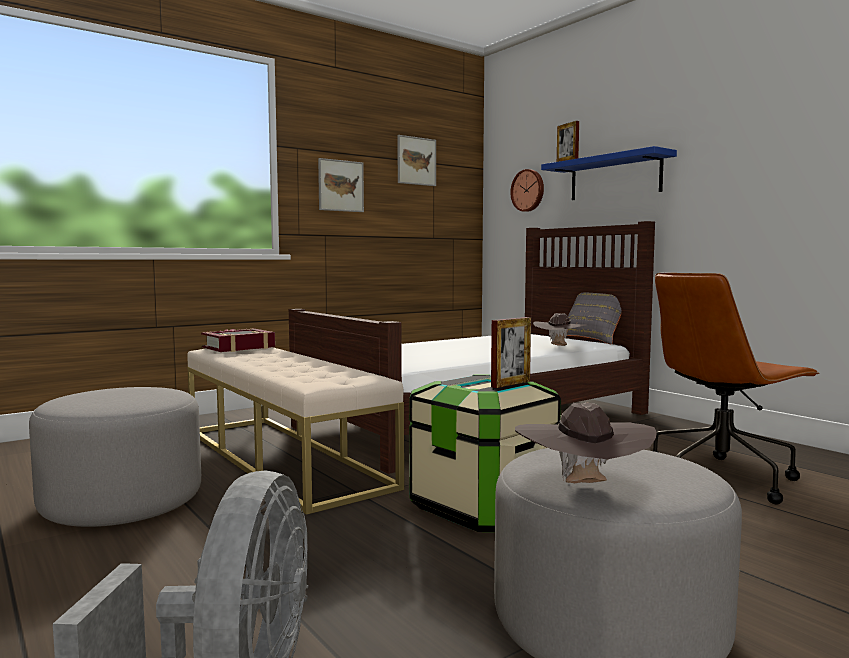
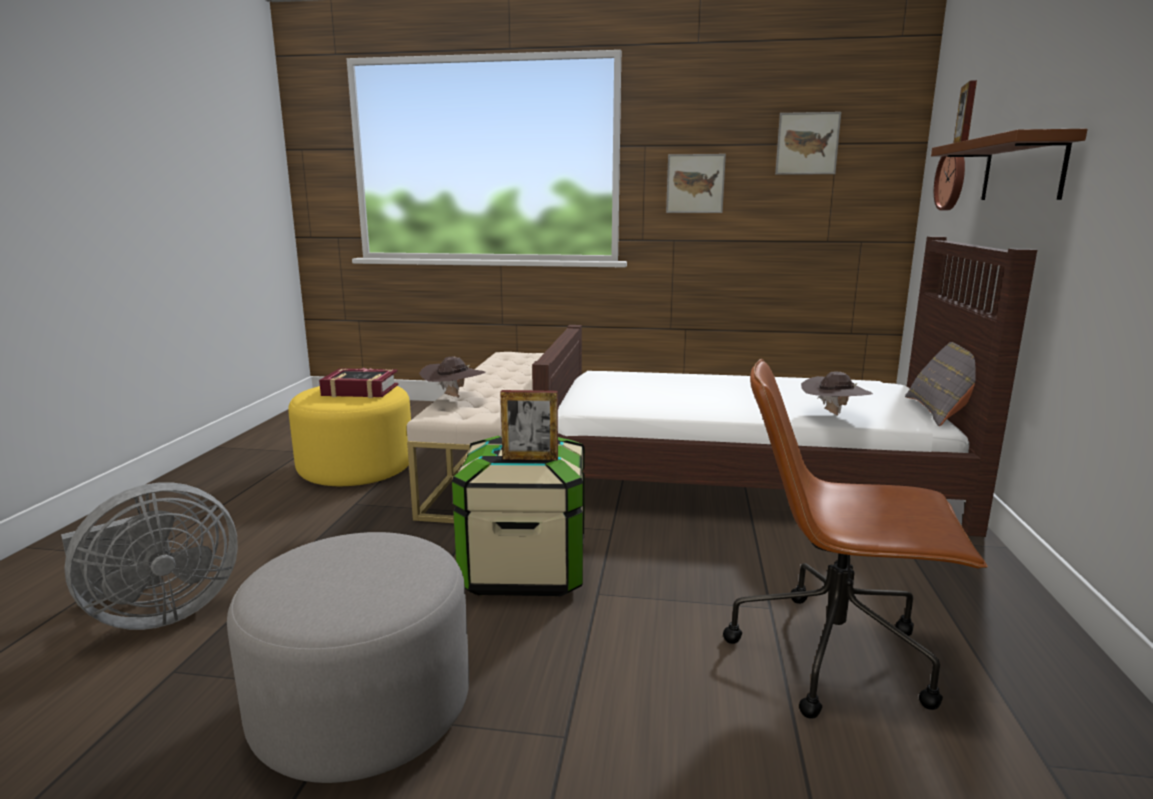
camera: 45 degrees right, 10 degrees up
grey ottoman [29,387,201,527] -> yellow ottoman [288,386,411,486]
book [201,328,275,352] -> book moved to [319,368,398,398]
brown hat [515,403,657,483] -> brown hat moved to [419,356,486,398]
blue shelf [541,146,677,200] -> brown shelf [931,129,1088,200]

